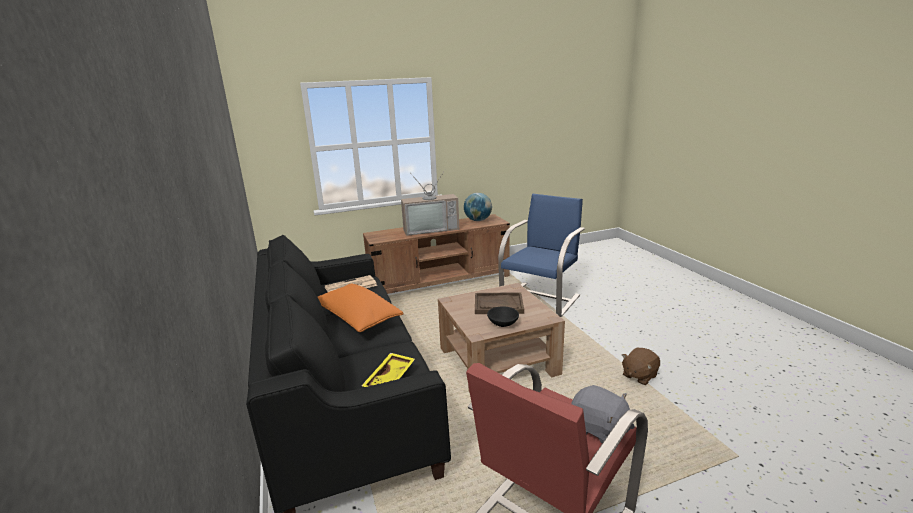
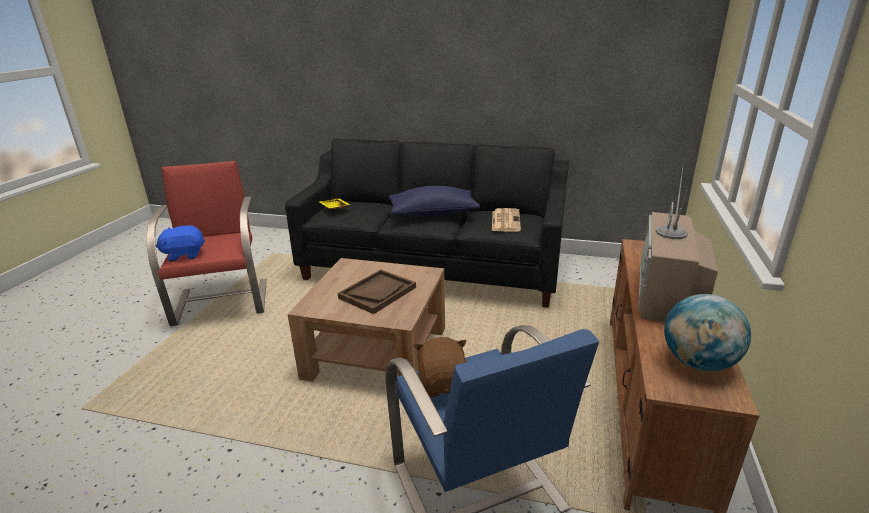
camera: 125 degrees right, 5 degrees up
orange pillow [318,284,404,332] -> blue pillow [389,186,480,217]
black bowl [487,307,519,327] -> none
grey plush toy [571,385,635,443] -> blue plush toy [156,226,205,262]
brown plush toy [622,348,660,385] -> brown plush toy moved to [413,337,467,397]

